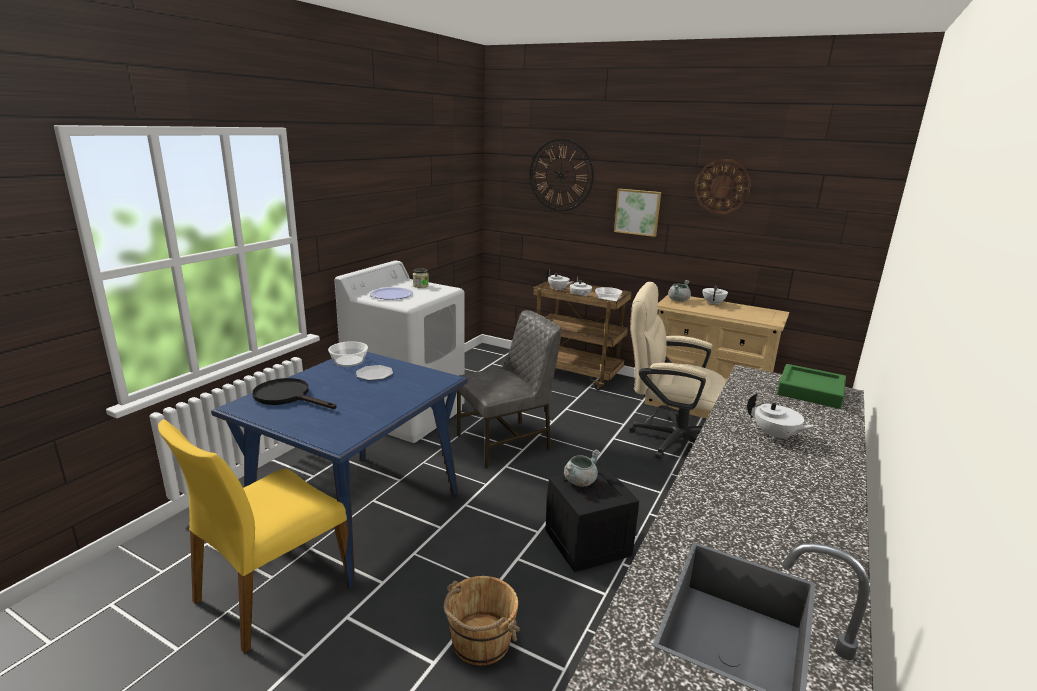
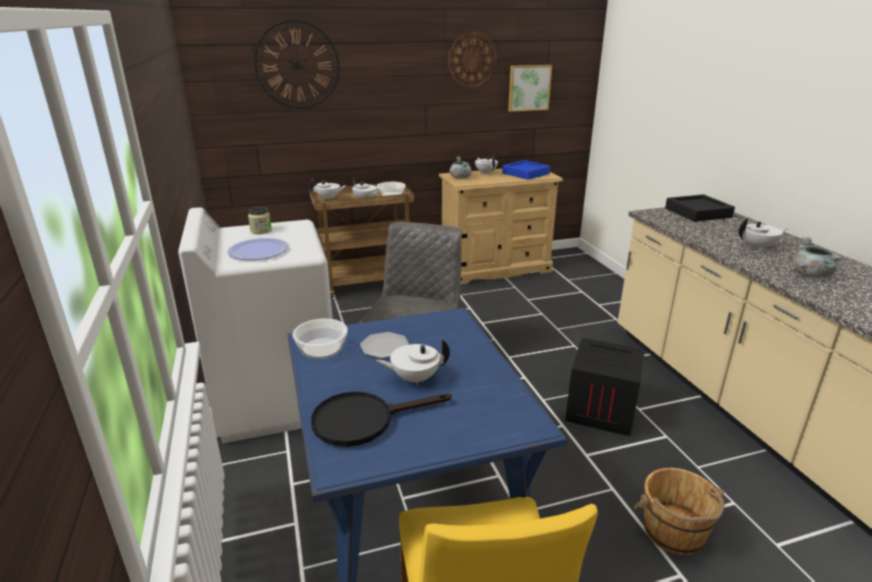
camera: 45 degrees left, 5 degrees up
grey cooking pot [564,449,600,487] -> grey cooking pot moved to [793,237,843,278]
picture [614,189,661,237] -> picture moved to [508,65,552,112]
beige office chair [629,282,726,460] -> none
green tray [777,364,846,409] -> black tray [665,194,735,222]
none -> white teapot [376,339,450,385]
none -> blue tray [502,160,550,180]

